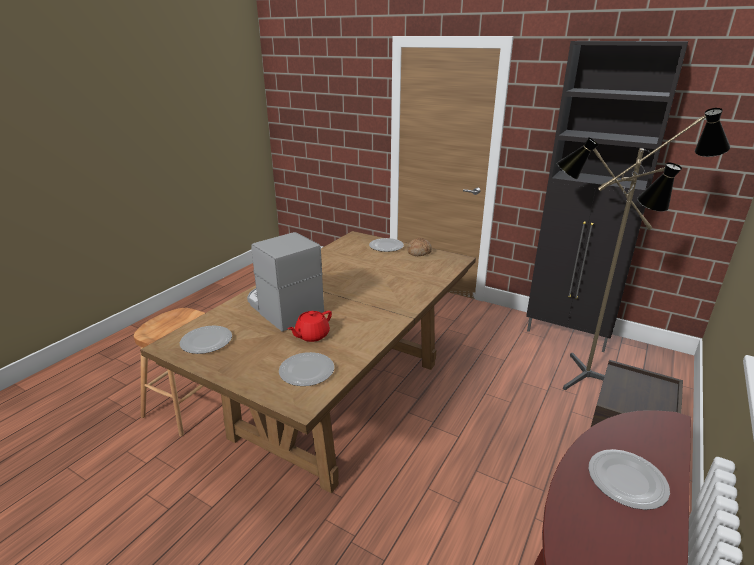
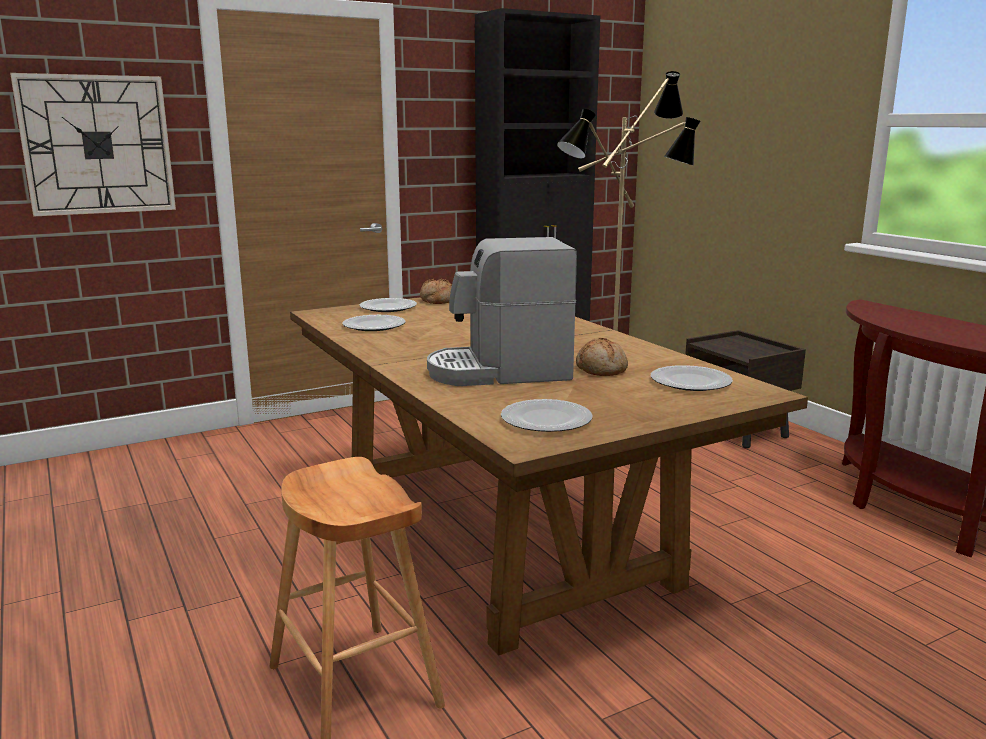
camera: 60 degrees left, 10 degrees down
red teapot [288,311,332,342] -> bread [576,338,628,376]
plate [588,449,670,510] -> plate moved to [342,315,405,331]
none -> wall clock [10,73,176,217]

